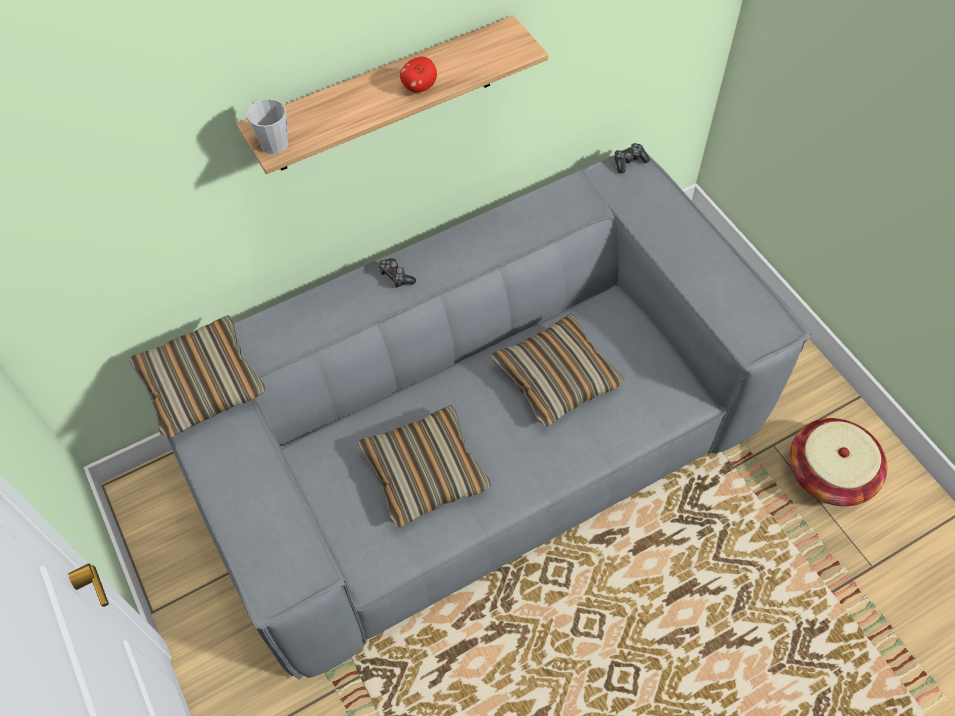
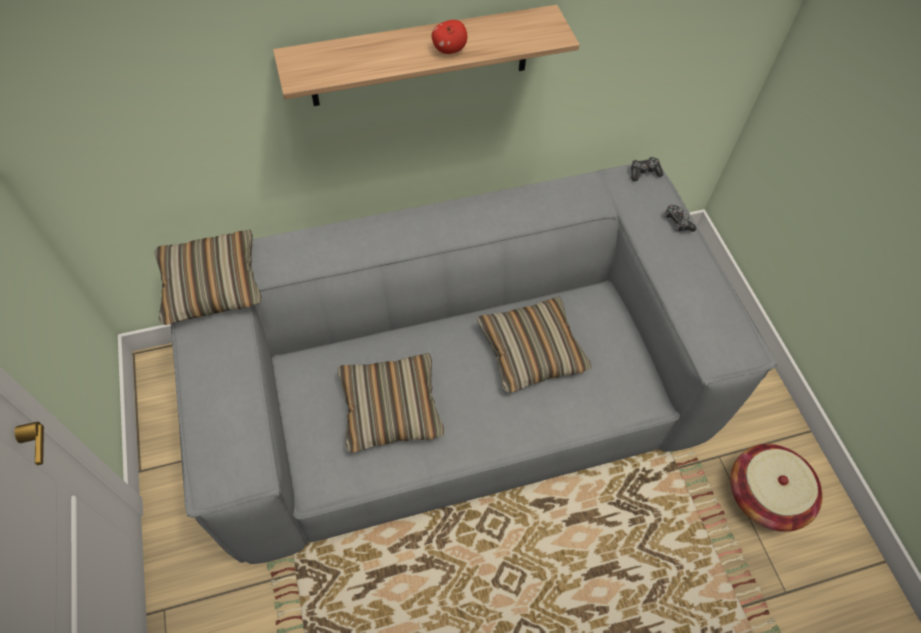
camera: 10 degrees right, 0 degrees up
grey mug [247,99,288,154] -> none
game controller [378,258,416,288] -> game controller moved to [665,205,696,232]

